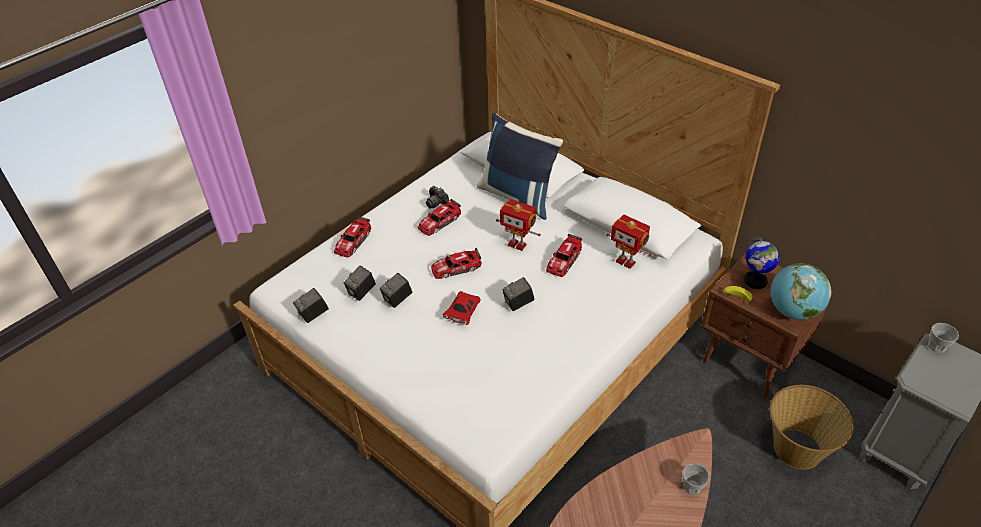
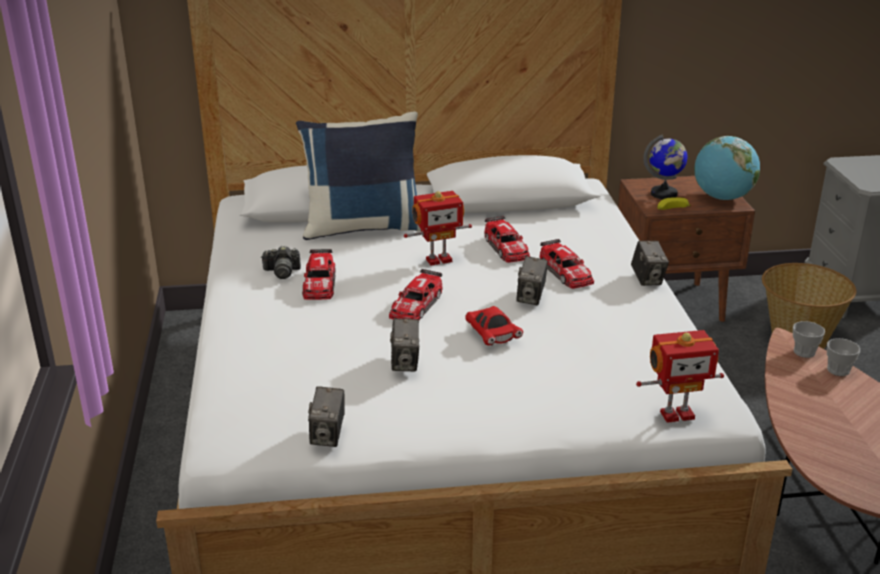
camera: 50 degrees left, 15 degrees down
toy car [334,216,371,258] -> toy car moved to [540,239,594,289]
camera [344,266,376,301] -> camera moved to [631,241,669,286]
toy robot [607,215,652,269] -> toy robot moved to [636,330,724,423]
cup [928,323,959,353] -> cup moved to [793,321,825,358]

